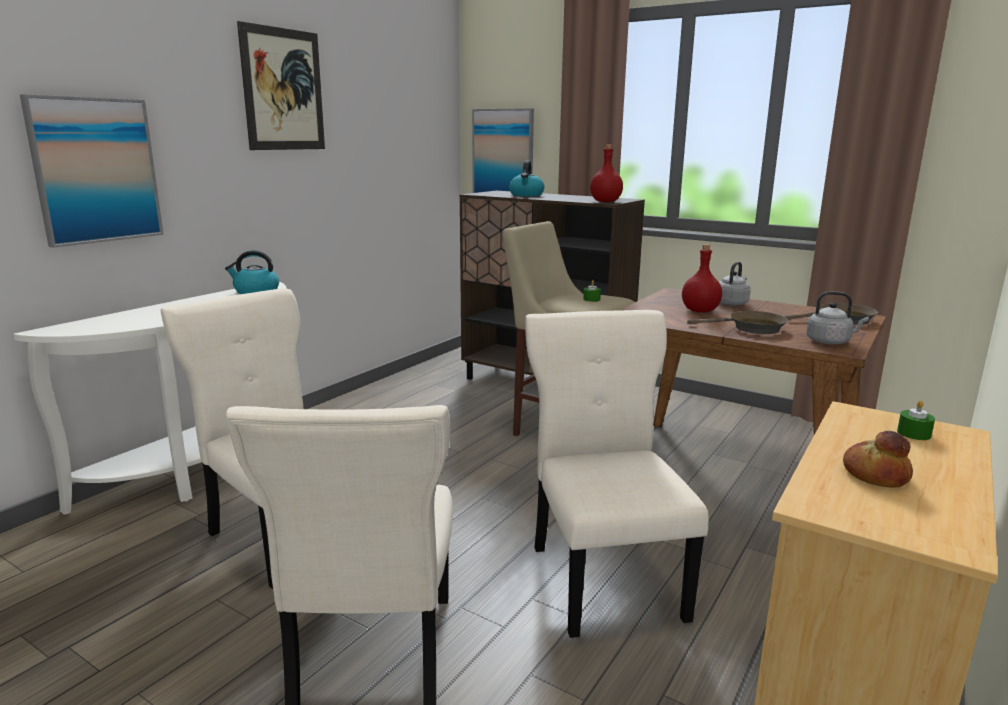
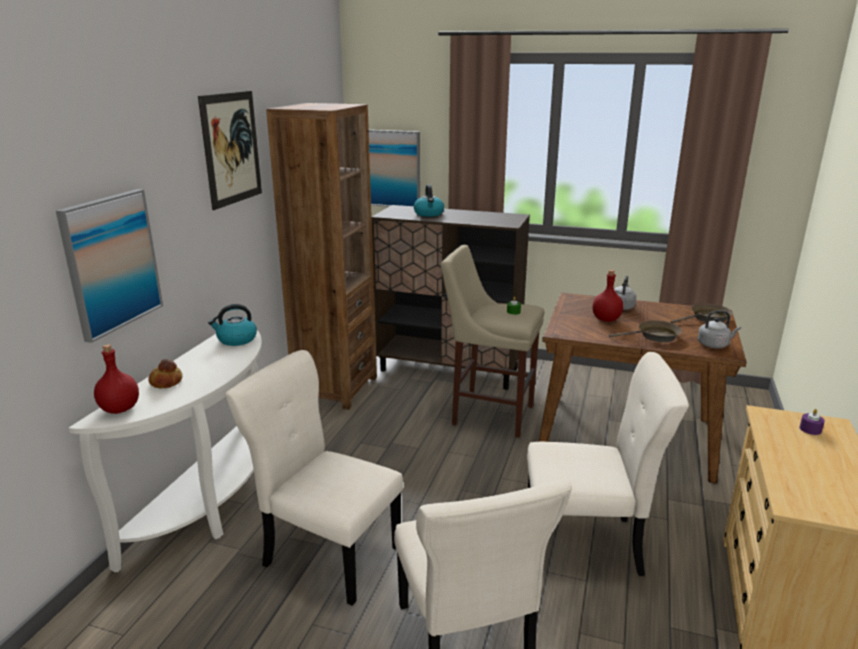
camera: 15 degrees left, 5 degrees up
beige chair [525,310,709,638] -> beige chair turned 120 degrees clockwise [527,352,689,576]
red bottle [590,144,623,202] -> red bottle moved to [94,344,139,414]
bread [843,431,913,488] -> bread moved to [148,359,183,388]
green candle [897,400,935,440] -> purple candle [800,409,825,435]
none -> brown bookcase [266,103,377,410]

